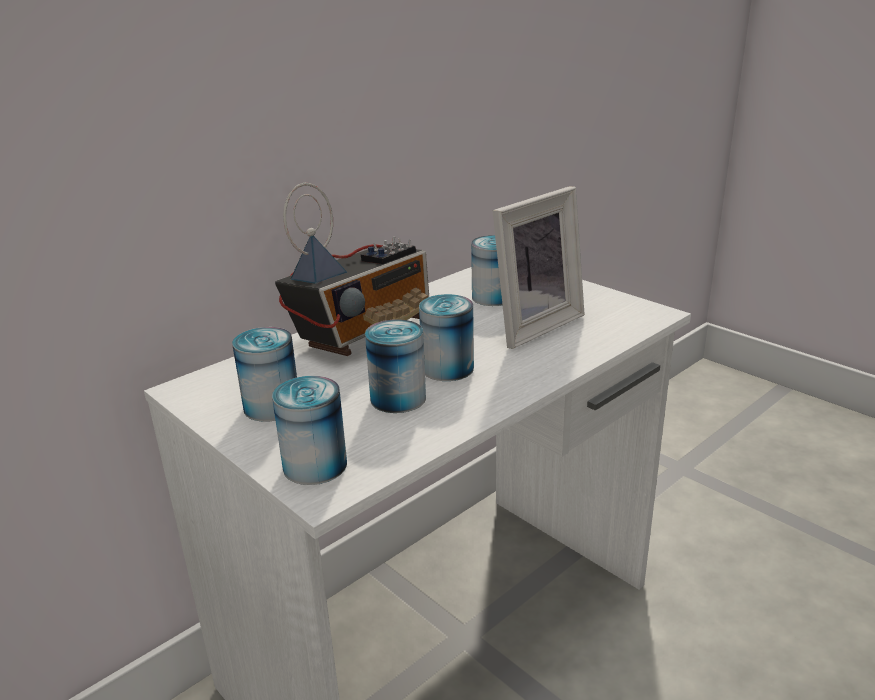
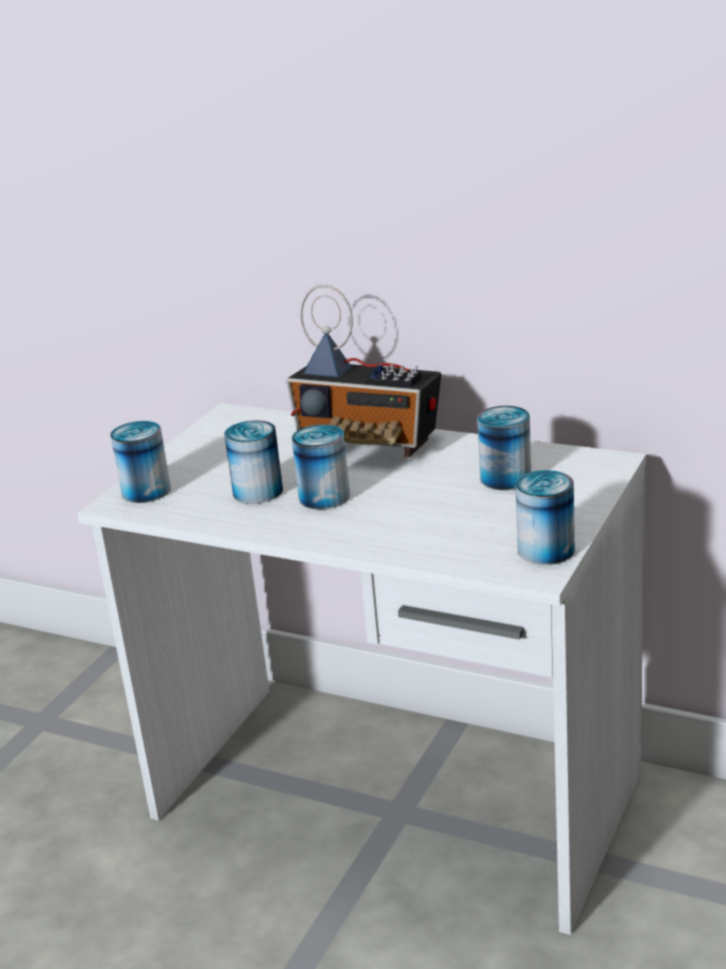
camera: 70 degrees right, 0 degrees up
can [232,327,297,422] -> can moved to [515,470,575,565]
picture frame [493,186,585,349] -> none

